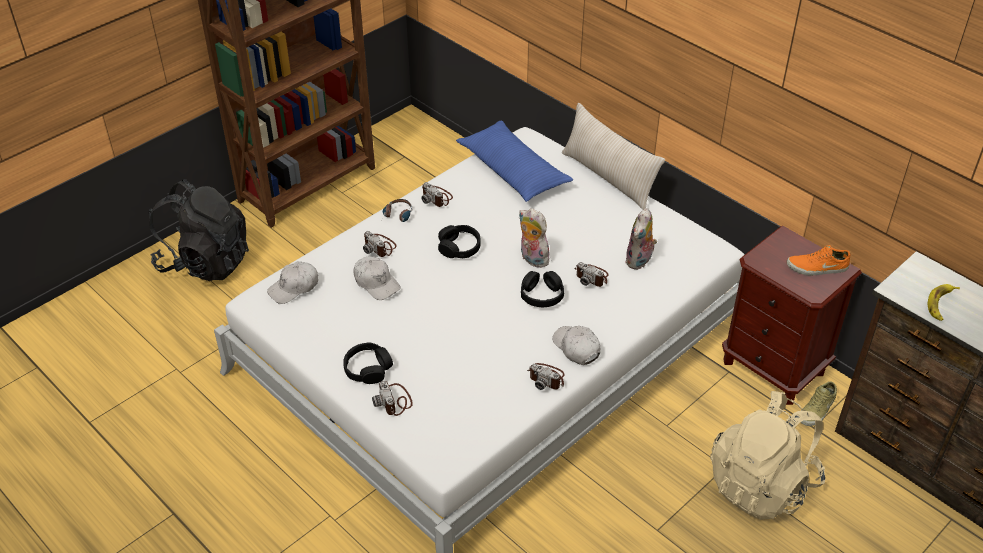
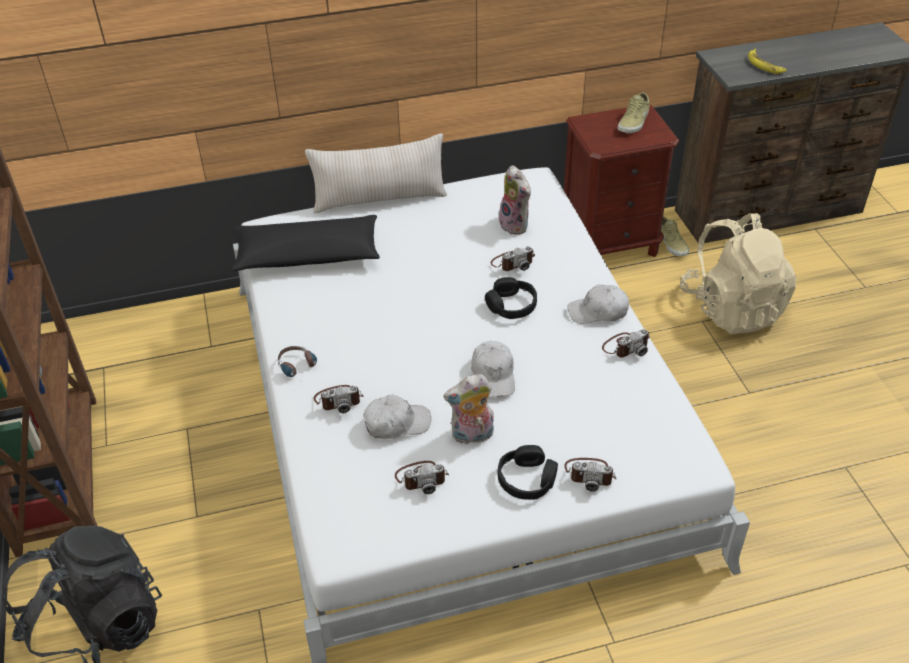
camera: 60 degrees left, 0 degrees up
white cap [267,261,318,304] -> white cap moved to [471,341,515,398]
camera [421,182,453,207] -> camera moved to [395,461,449,494]
black headphones [438,225,481,259] -> none
blue pillow [456,121,573,202] -> black pillow [232,215,380,271]
plush toy [519,208,549,268] -> plush toy moved to [443,374,494,444]
orange shoe [787,245,850,276] -> beige shoe [617,92,650,133]

